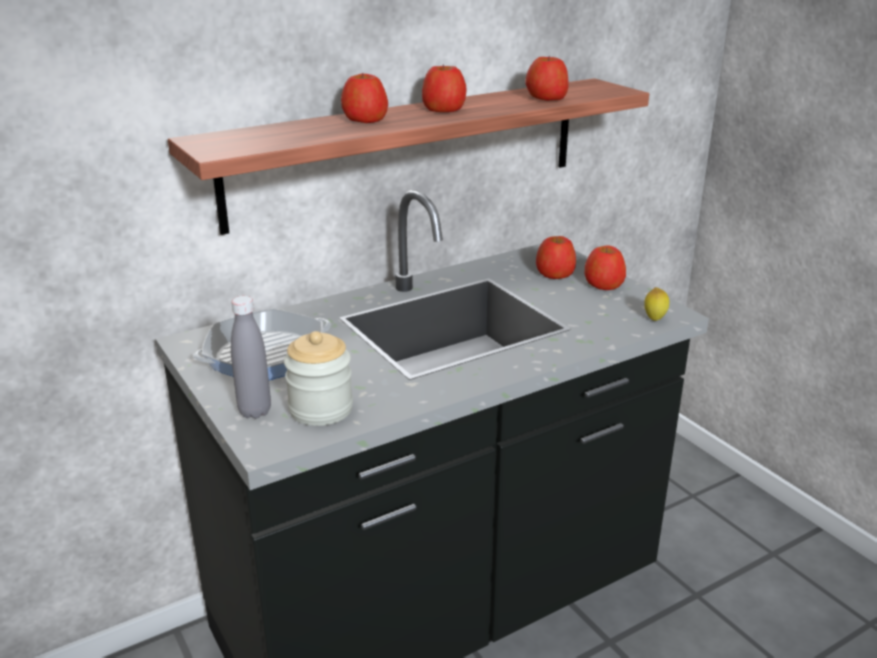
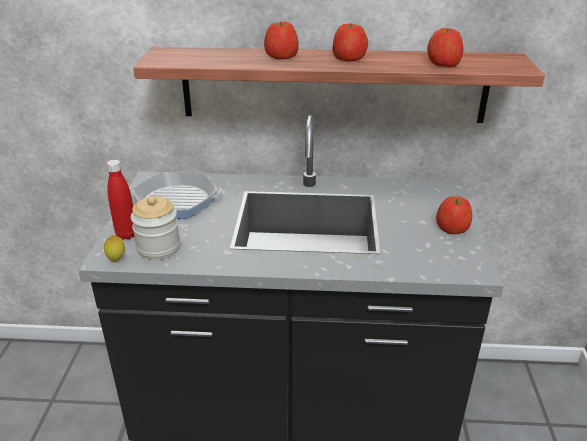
camera: 35 degrees right, 5 degrees up
grey bottle [231,296,271,419] -> red bottle [106,160,134,240]
apple [536,236,576,279] -> none
lemon [644,287,669,321] -> lemon moved to [104,235,125,262]

